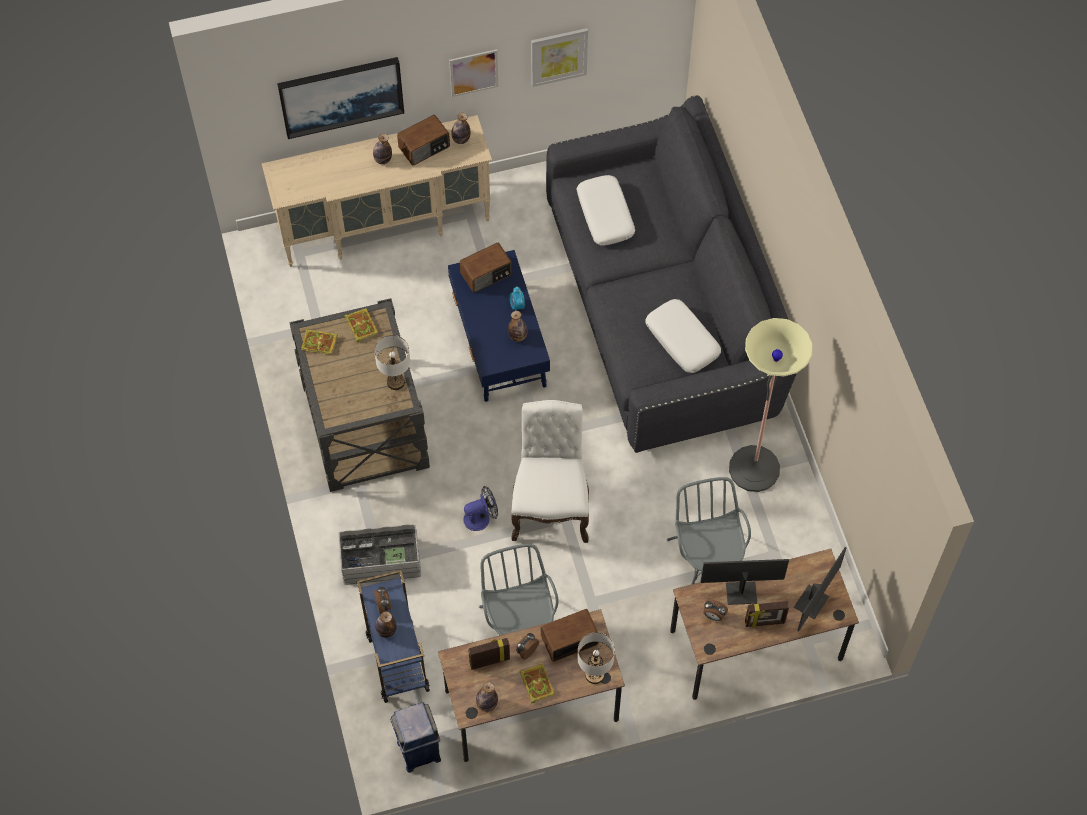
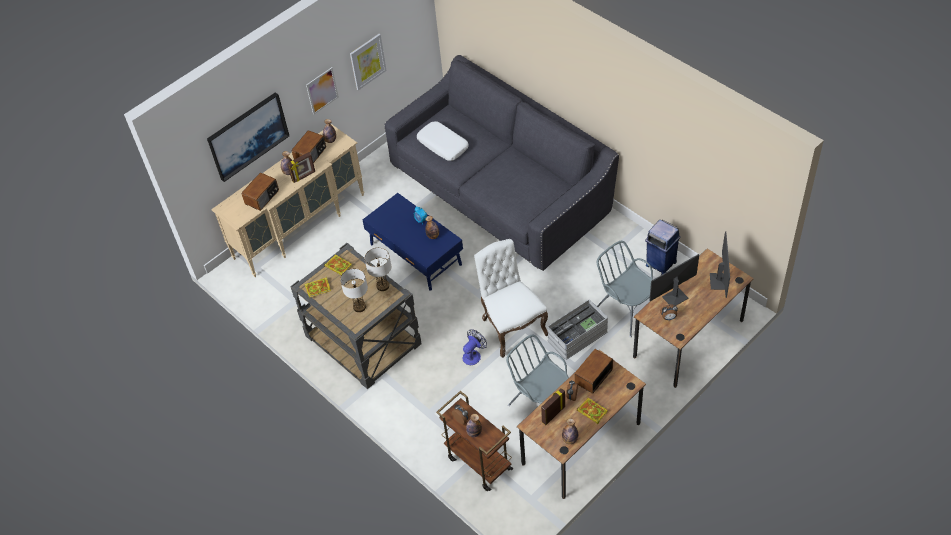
camera: 25 degrees left, 10 degrees down
grey storage box [338,524,421,585] -> grey storage box moved to [548,300,608,360]
blue cart [357,570,430,703] -> brown cart [436,391,514,491]
blue trash can [390,702,441,773] -> blue trash can moved to [645,220,681,275]
radio [460,242,512,293] -> radio moved to [242,172,279,211]
table lamp [577,632,615,684] -> table lamp moved to [340,268,368,312]
white pillow [645,299,721,373] -> none
floor lamp [729,318,813,492] -> none
picture frame [745,601,789,627] -> picture frame moved to [287,152,315,183]

